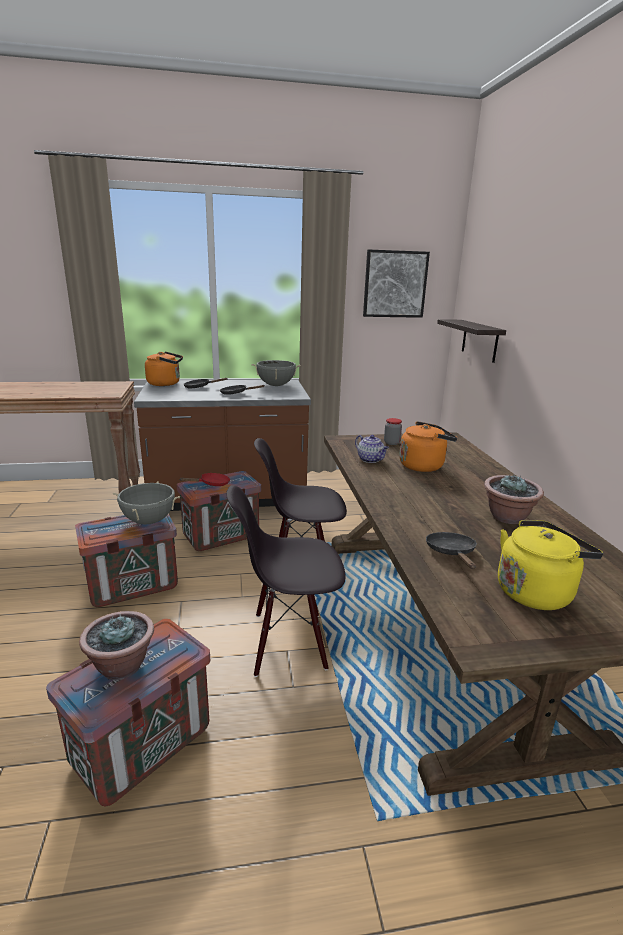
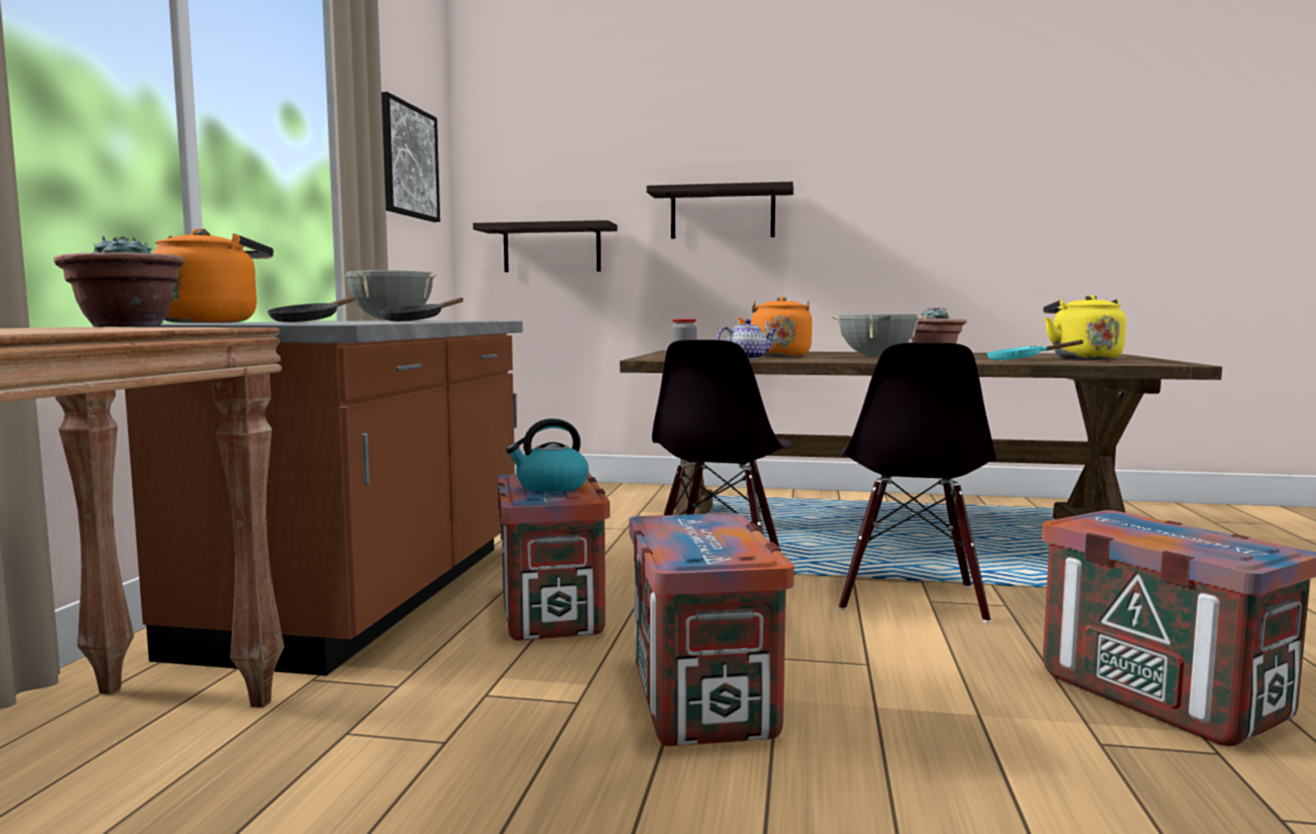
camera: 70 degrees left, 15 degrees down
potted plant [79,611,154,680] -> potted plant moved to [54,236,185,327]
grey cooking pot [113,481,180,524] -> grey cooking pot moved to [831,314,927,357]
red frying pan [179,473,230,486] -> kettle [506,419,589,492]
black frying pan [426,532,477,569] -> turquoise frying pan [986,340,1085,360]
none -> shelf [647,182,794,239]

